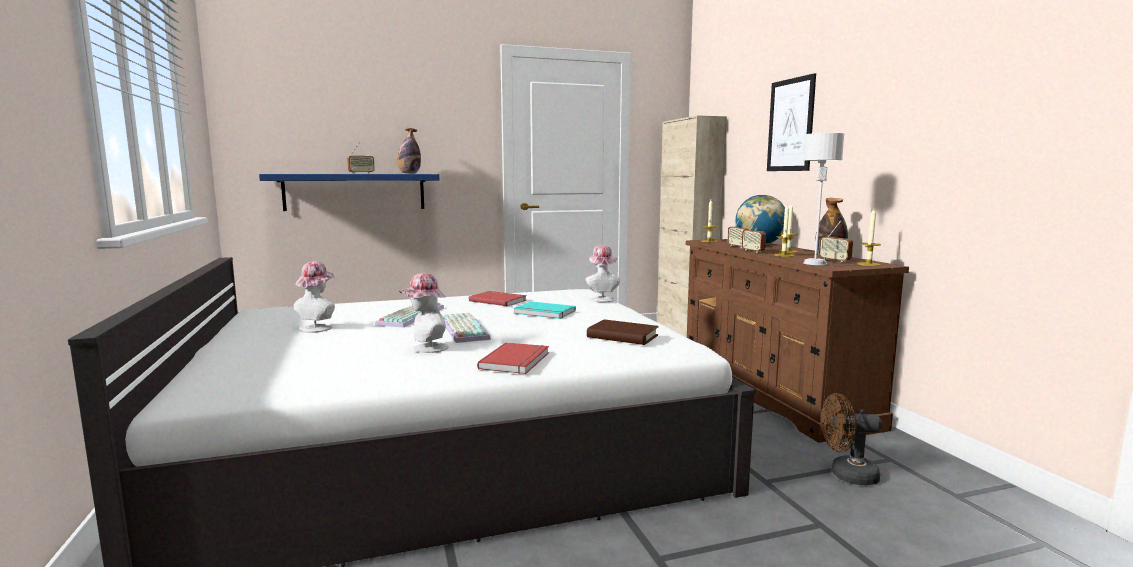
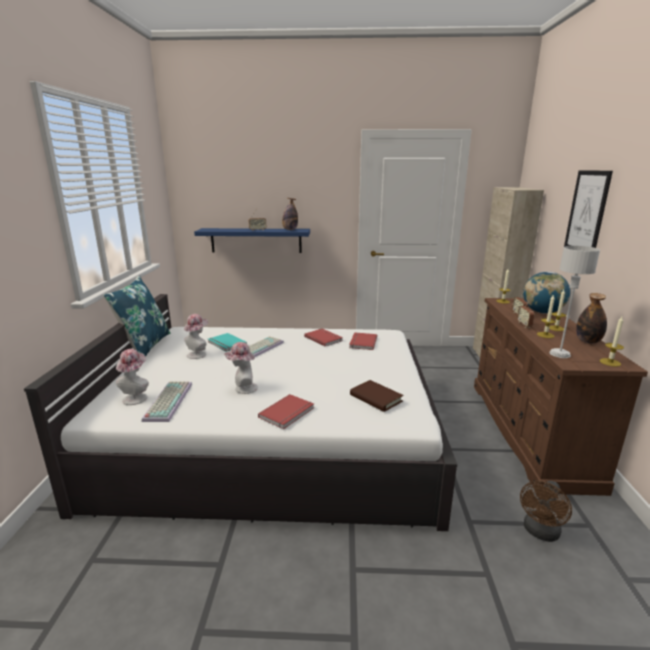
camera: 20 degrees right, 10 degrees up
keyboard [443,313,491,343] -> keyboard moved to [142,381,192,422]
turquoise book [513,301,576,319] -> turquoise book moved to [208,333,247,352]
hat [585,244,620,302] -> hat moved to [116,349,149,405]
radio [819,220,853,263] -> none
brown fan [820,393,882,485] -> brown fan turned 75 degrees counterclockwise [520,481,572,542]
none -> blue pillow [103,276,170,357]
none -> red book [349,332,377,350]

